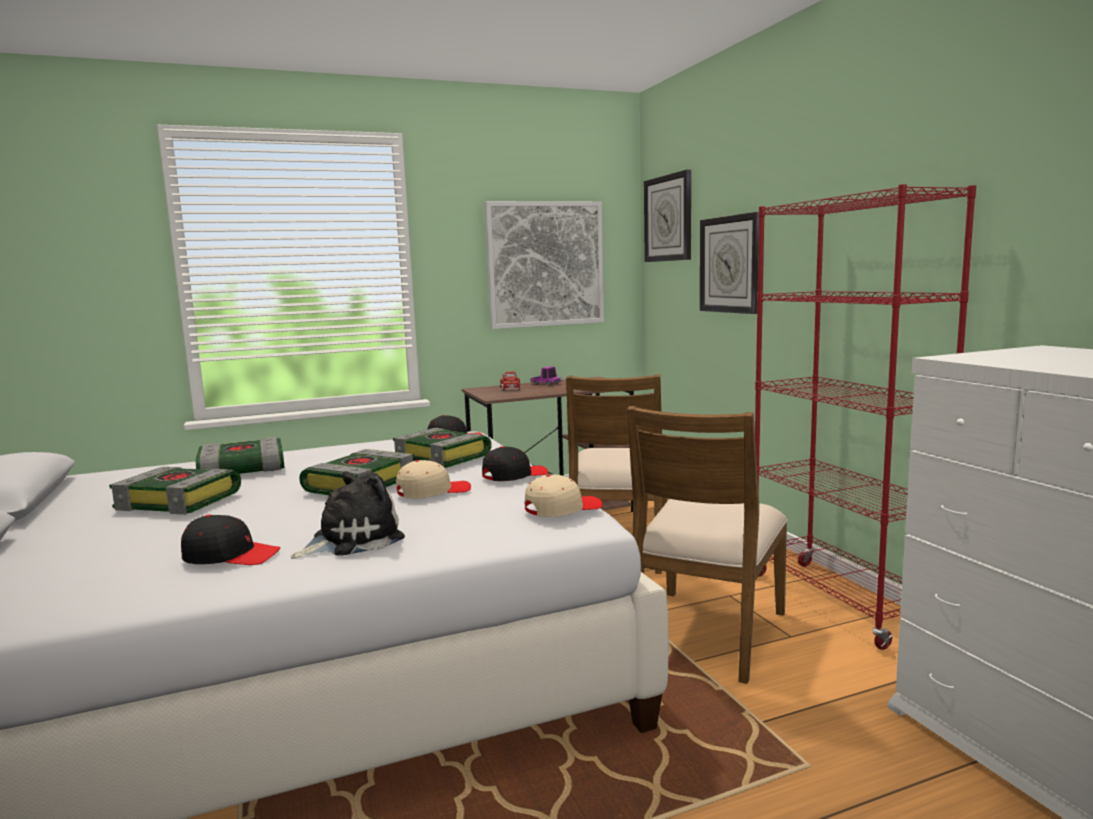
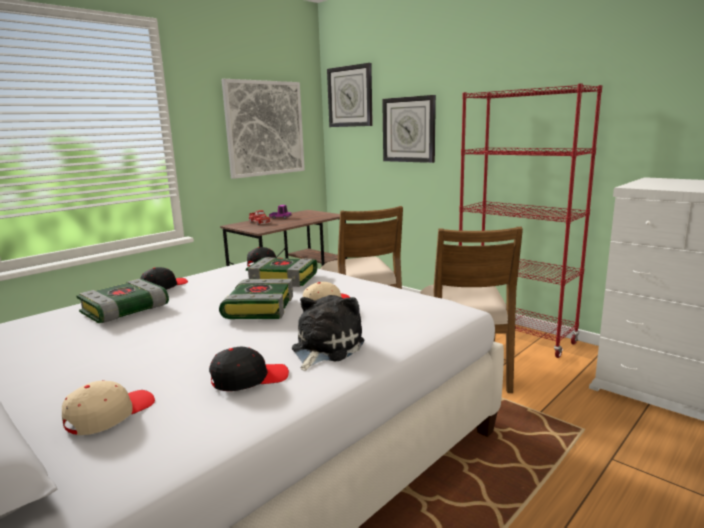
camera: 25 degrees left, 5 degrees up
book [109,467,241,515] -> none
black cap [482,446,548,481] -> black cap moved to [140,267,188,290]
beige cap [525,475,603,517] -> beige cap moved to [62,380,155,435]

